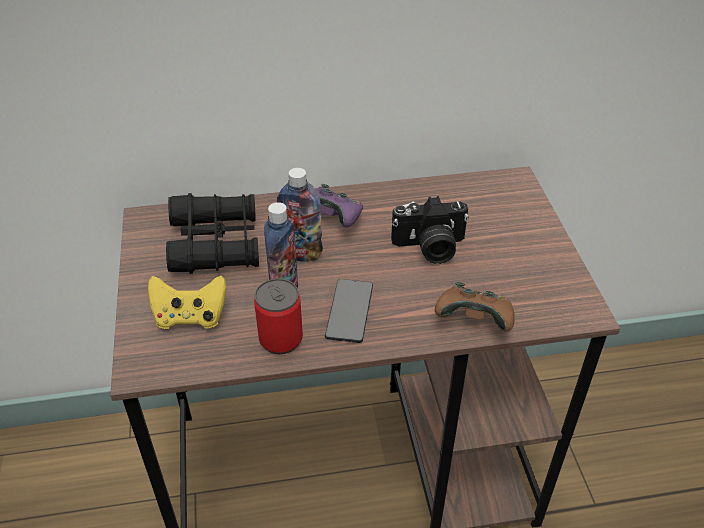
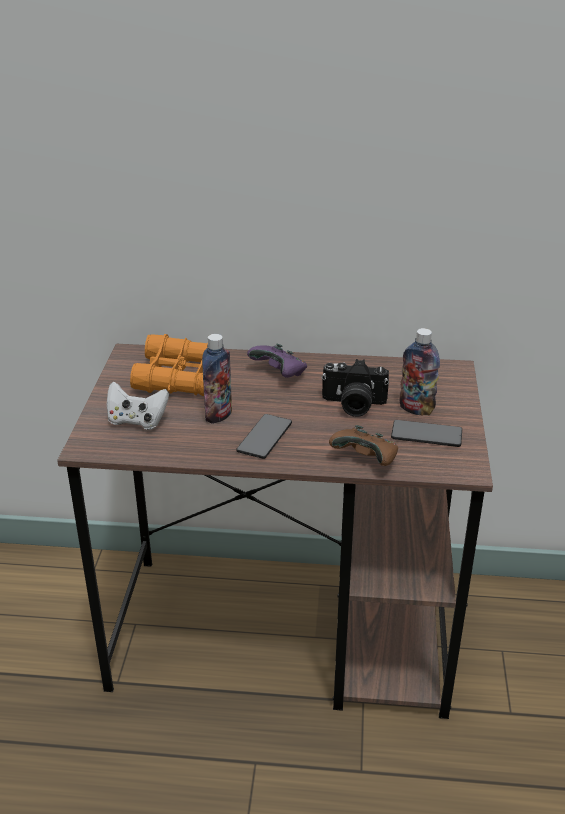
camera: 15 degrees right, 10 degrees down
yellow game controller [148,276,226,329] -> white game controller [107,382,169,430]
black binoculars [166,193,259,274] -> orange binoculars [130,334,208,396]
can [254,279,303,354] -> none
bottle [277,168,323,262] -> bottle moved to [399,328,440,415]
none -> phone [391,420,462,447]

